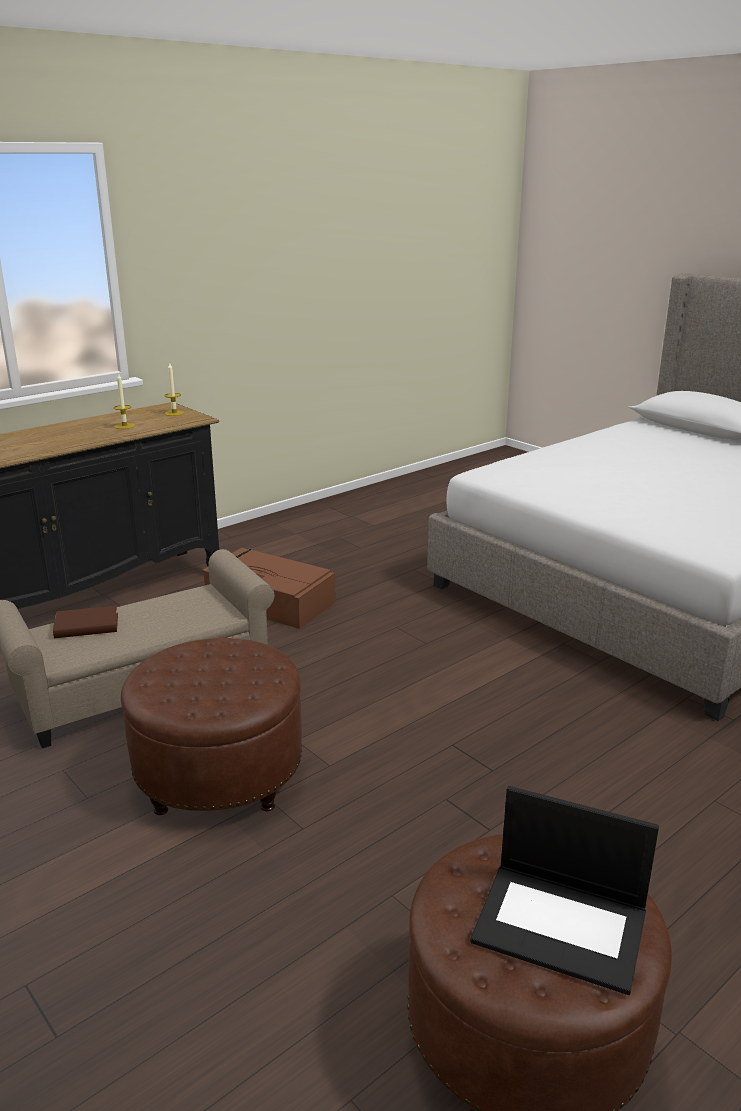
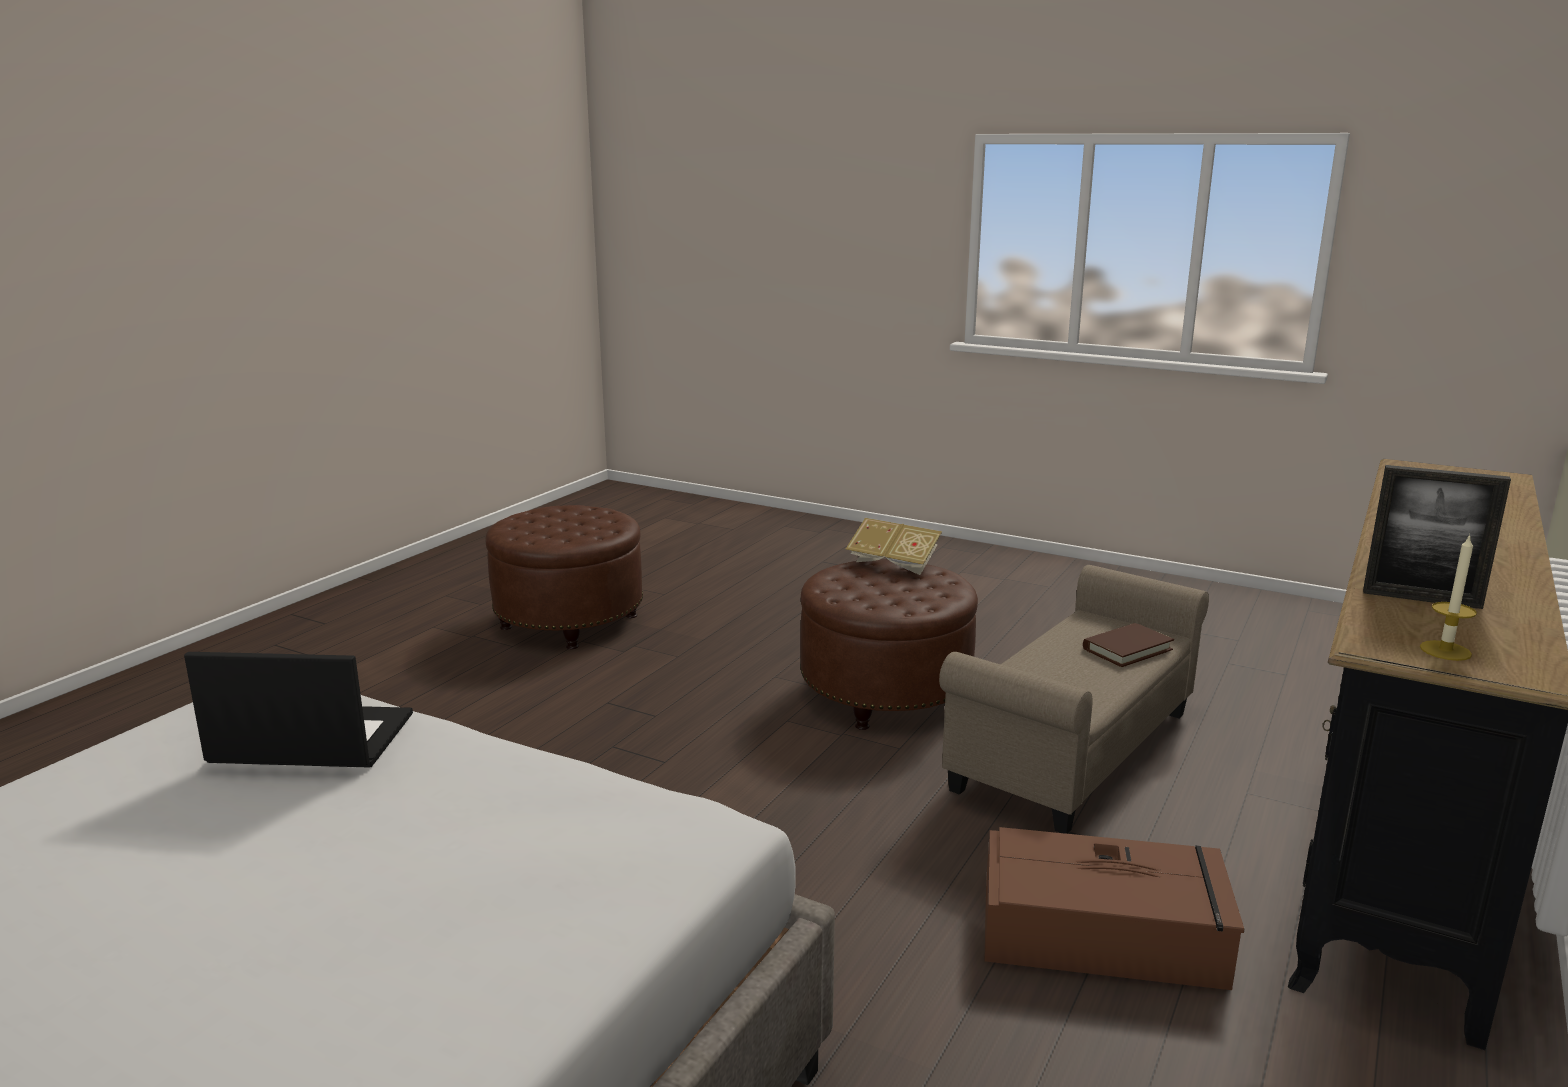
camera: 160 degrees right, 5 degrees down
candle [114,373,135,429] -> picture frame [1363,465,1511,609]
laptop [470,786,659,995] -> laptop moved to [184,652,413,768]
none -> book [845,518,942,575]

